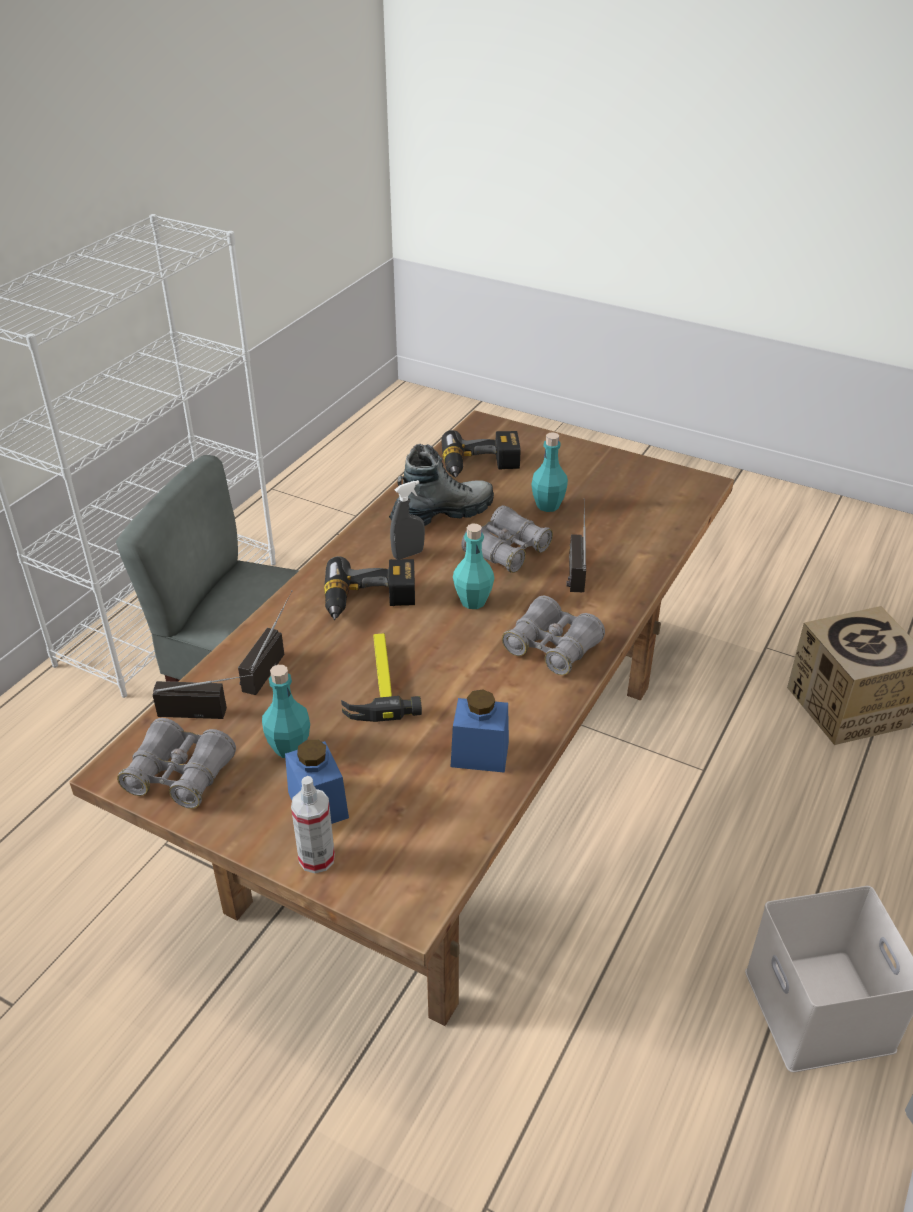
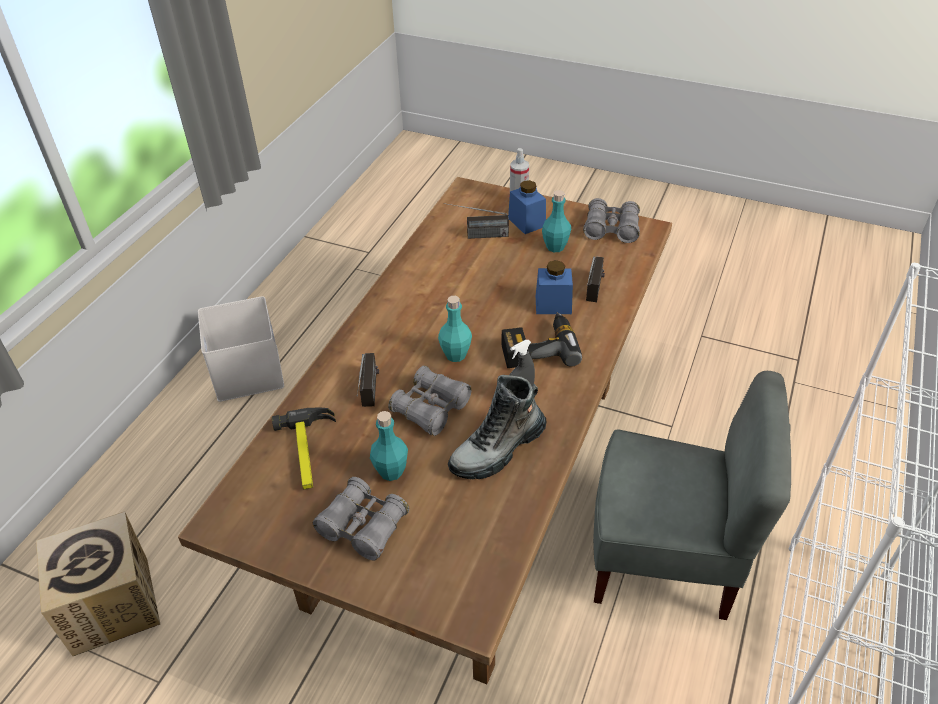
camera: 175 degrees right, 5 degrees up
radio [153,674,253,719] -> radio moved to [444,203,509,239]
hammer [341,633,422,722] -> hammer moved to [272,408,336,489]
power drill [442,430,521,478] -> none
blue jar [451,689,509,773] -> blue jar moved to [536,260,573,314]
grey binoculars [502,596,605,675] -> grey binoculars moved to [313,477,410,561]

